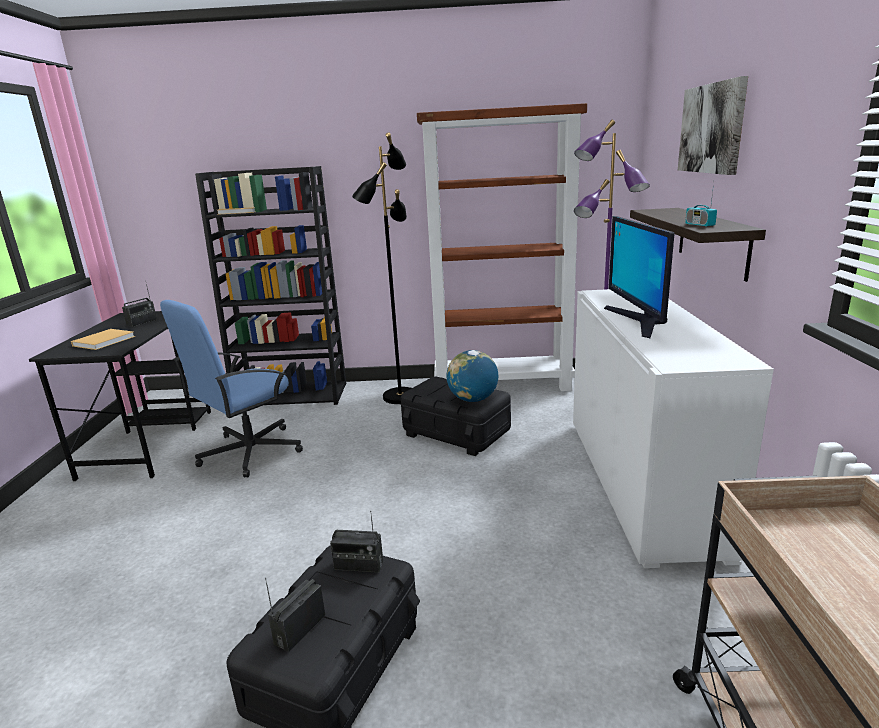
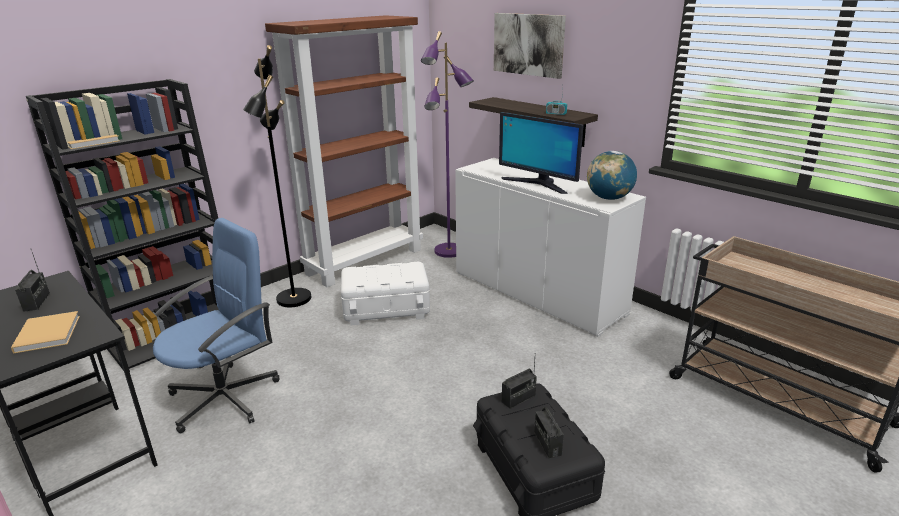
camera: 45 degrees left, 5 degrees up
blue office chair [160,300,303,478] -> blue office chair turned 135 degrees counterclockwise [153,218,279,433]
black storage box [401,376,511,456] -> white storage box [341,262,430,325]
globe [447,350,498,402] -> globe moved to [587,151,637,200]

